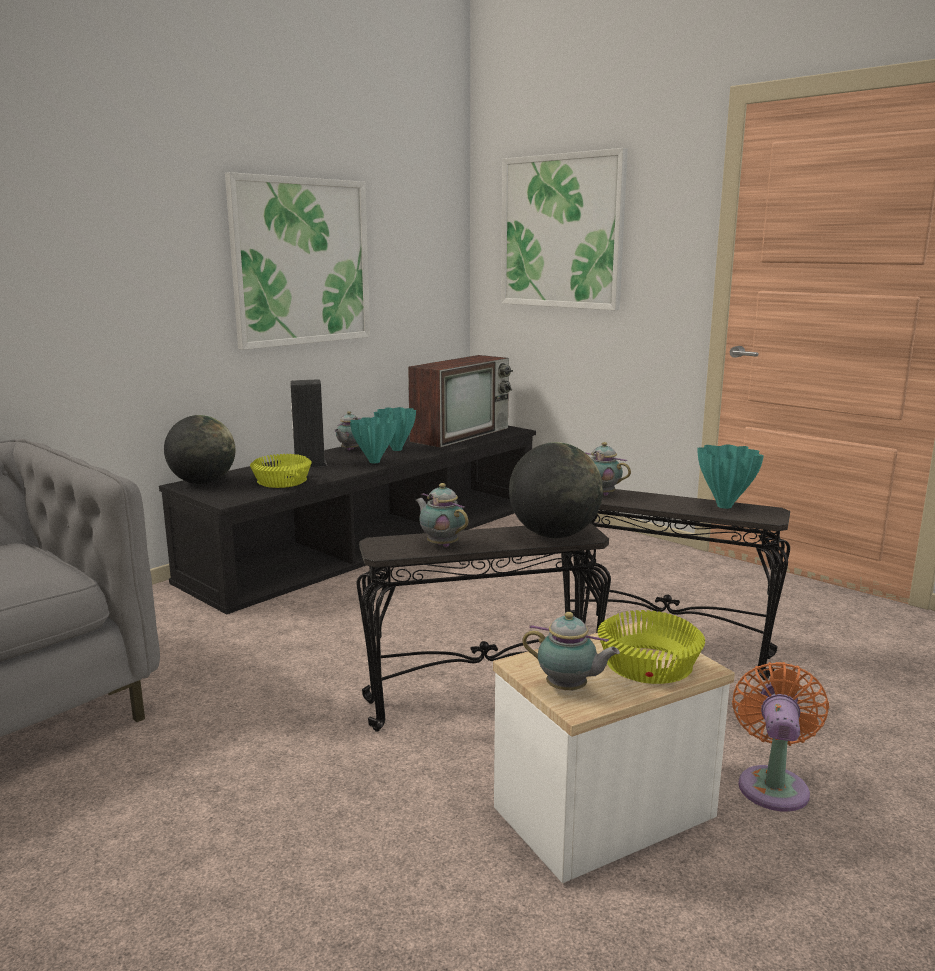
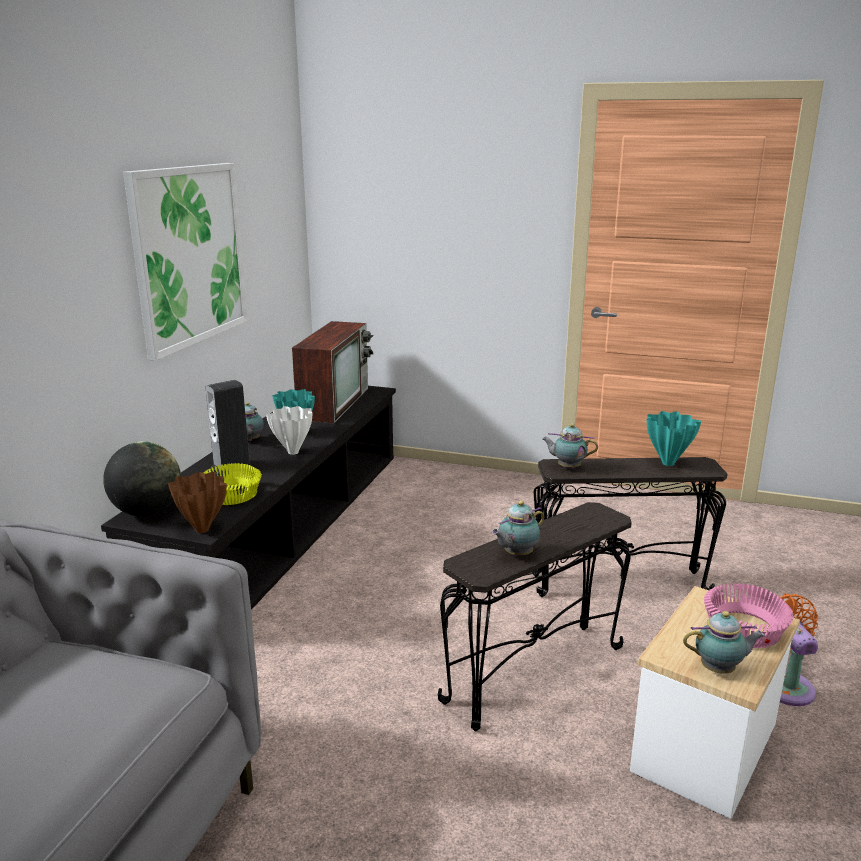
camera: 25 degrees left, 5 degrees up
turquoise vase [350,417,397,463] -> white vase [266,406,313,455]
teapot [415,483,468,547] -> teapot turned 60 degrees counterclockwise [492,501,544,556]
picture [501,148,628,310] -> none
globe [509,442,603,538] -> none
yellow bowl [597,610,705,684] -> pink bowl [704,583,794,648]
none -> brown vase [168,472,227,533]

